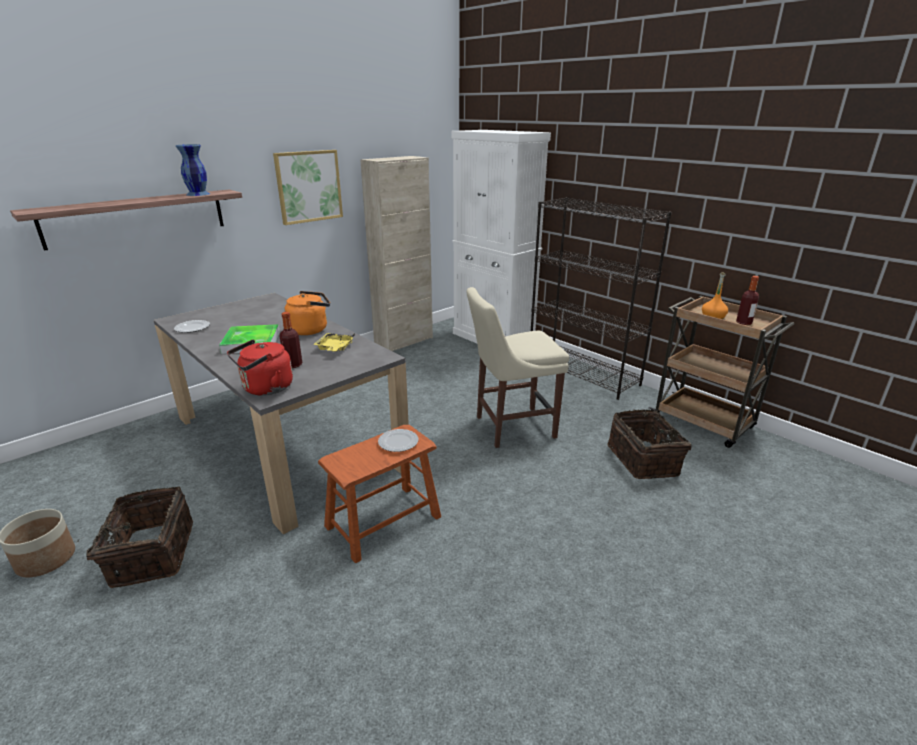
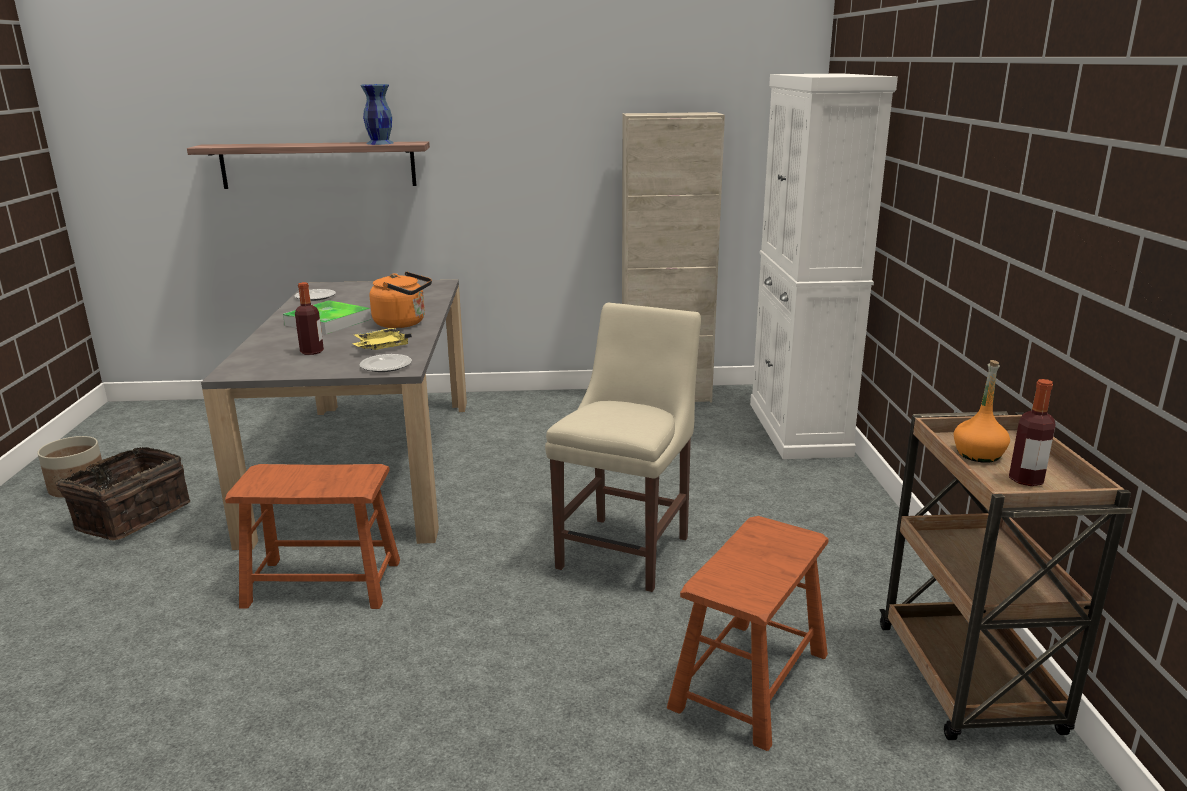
camera: 40 degrees right, 5 degrees down
red kettle [227,340,293,396] -> none
picture [273,150,343,225] -> none
plate [378,429,418,452] -> plate moved to [359,354,412,372]
beige chair [466,287,569,448] -> beige chair turned 90 degrees clockwise [545,303,701,592]
black bookcase [531,197,671,400] -> none
basket [607,409,692,479] -> brown stool [667,516,829,751]

